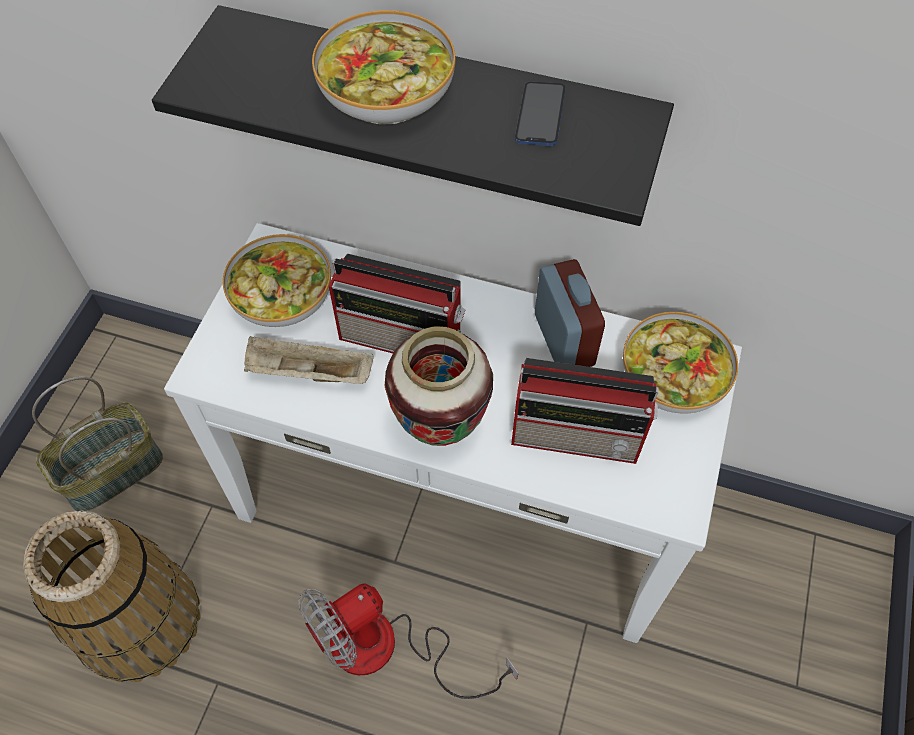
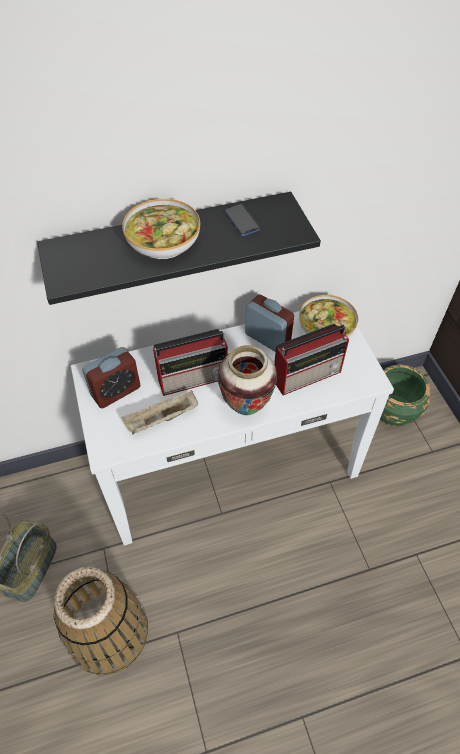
camera: 35 degrees left, 5 degrees down
bowl [223,234,331,327] -> alarm clock [82,347,141,408]
fan [299,583,519,699] -> none
none -> green planter [380,365,430,427]

